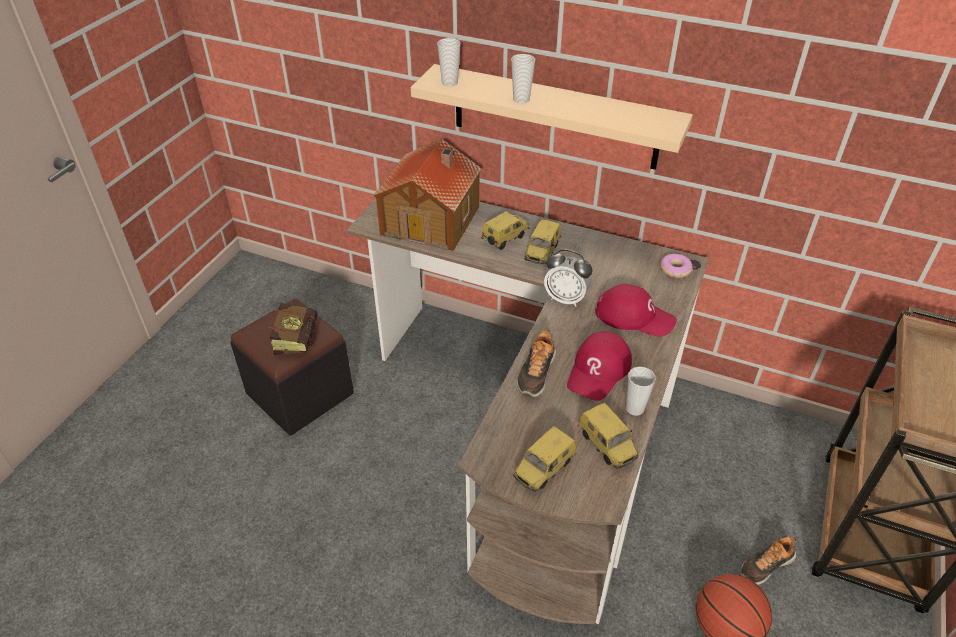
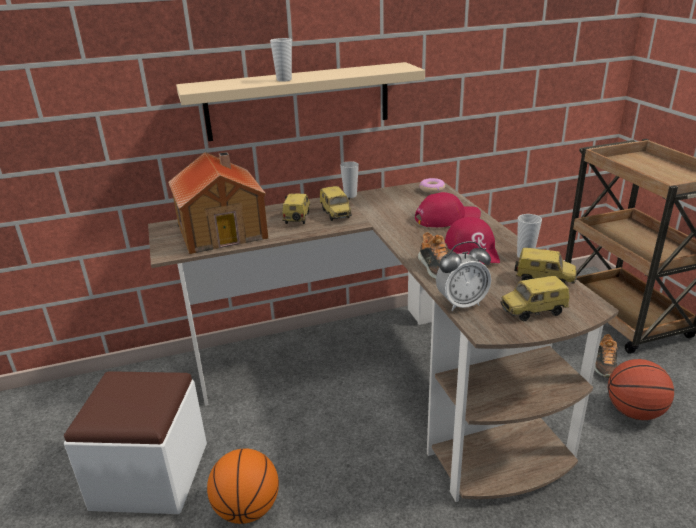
camera: 40 degrees left, 15 degrees down
black ottoman [230,299,354,436] -> white ottoman [64,371,207,514]
book [269,303,317,355] -> none
cup [437,38,461,87] -> cup moved to [340,161,359,198]
toy car [513,426,577,492] -> toy car turned 75 degrees clockwise [500,276,570,321]
alarm clock [544,249,592,307] -> alarm clock moved to [436,241,491,311]
none -> basketball [207,448,279,524]

